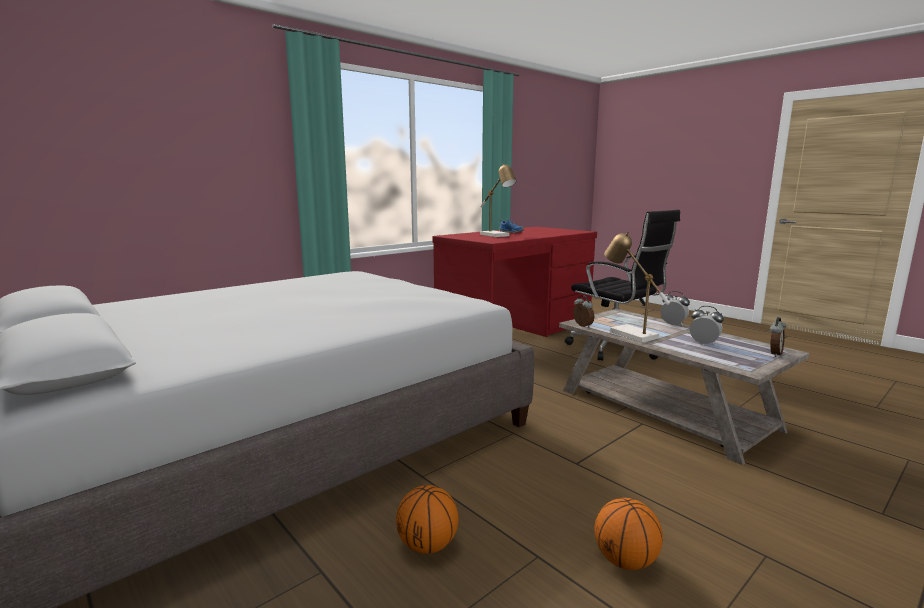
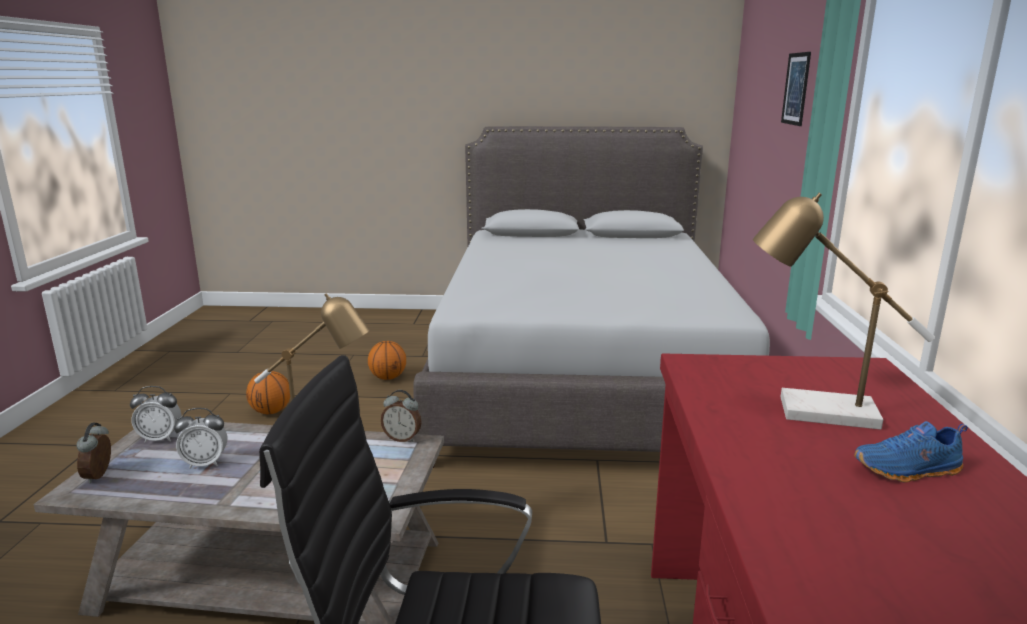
camera: 135 degrees right, 5 degrees up
alarm clock [660,291,690,325] -> alarm clock moved to [130,386,181,443]
none -> picture [781,52,811,126]

